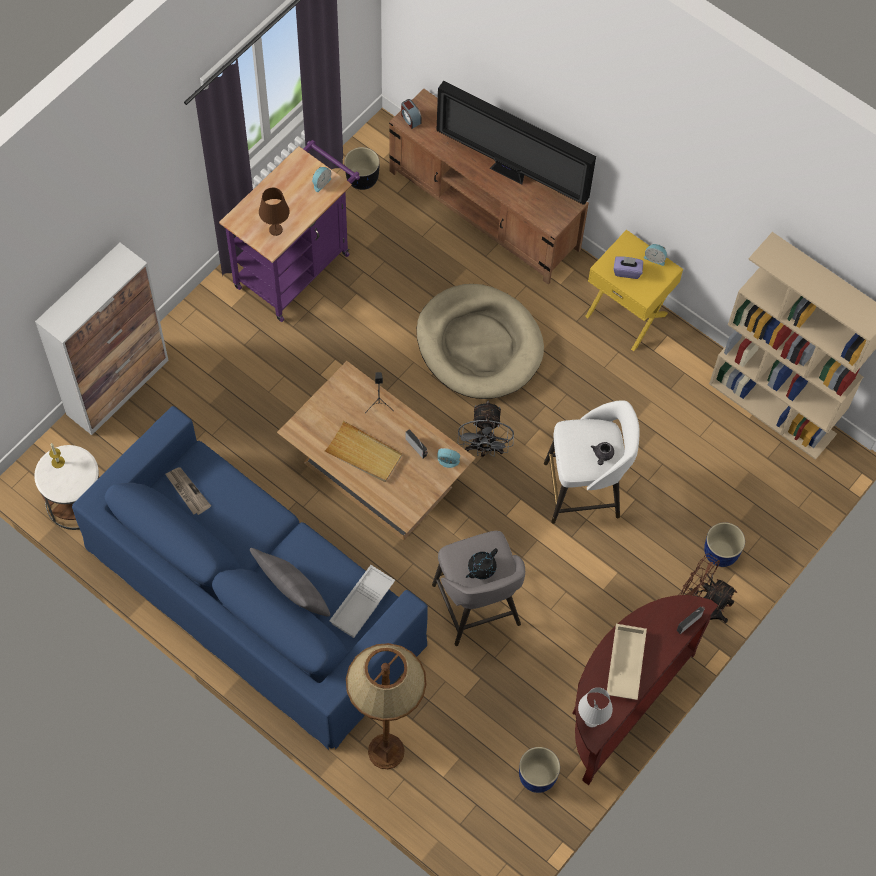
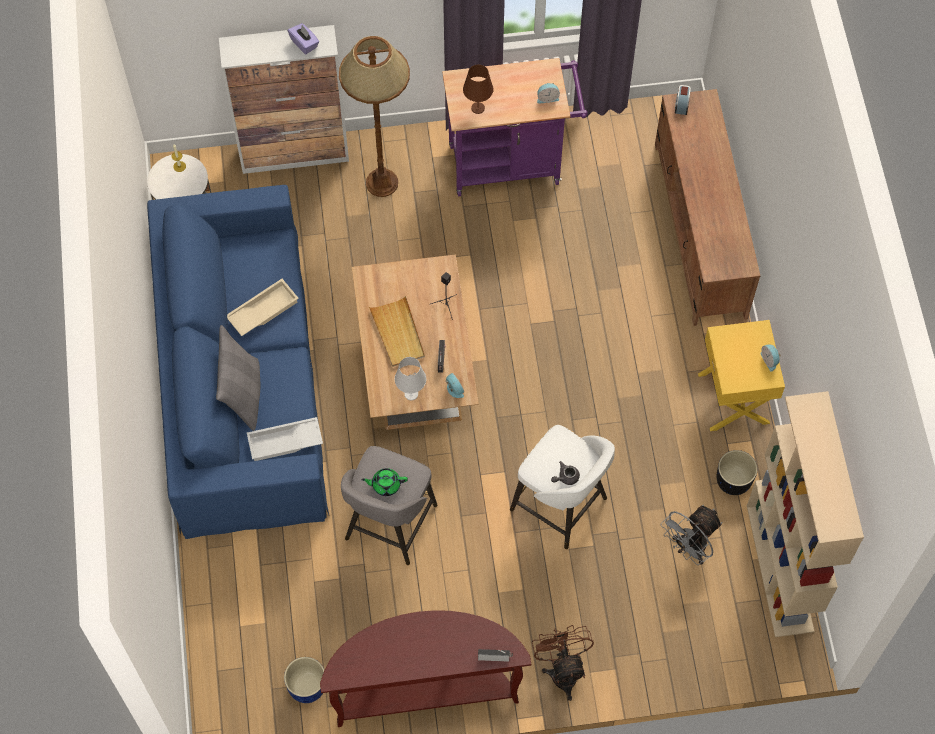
camera: 45 degrees right, 0 degrees up
newspaper [165,467,211,515] -> none
black planter [344,147,380,190] -> black planter moved to [717,450,757,495]
brown floor lamp [346,643,427,769] -> brown floor lamp moved to [339,36,410,197]
beige dog bed [417,284,544,399] -> none
television [436,81,596,205] -> none
grey fan [458,401,514,457] -> grey fan moved to [661,505,723,565]
black teapot [466,548,498,579] -> green teapot [361,468,408,496]
white table lamp [578,687,613,728] -> white table lamp moved to [395,357,426,400]
beige tray [607,624,647,700] -> beige tray moved to [227,279,299,336]
purple tissue box [614,256,643,279] -> purple tissue box moved to [288,23,319,55]
blue planter [704,522,745,567] -> none

